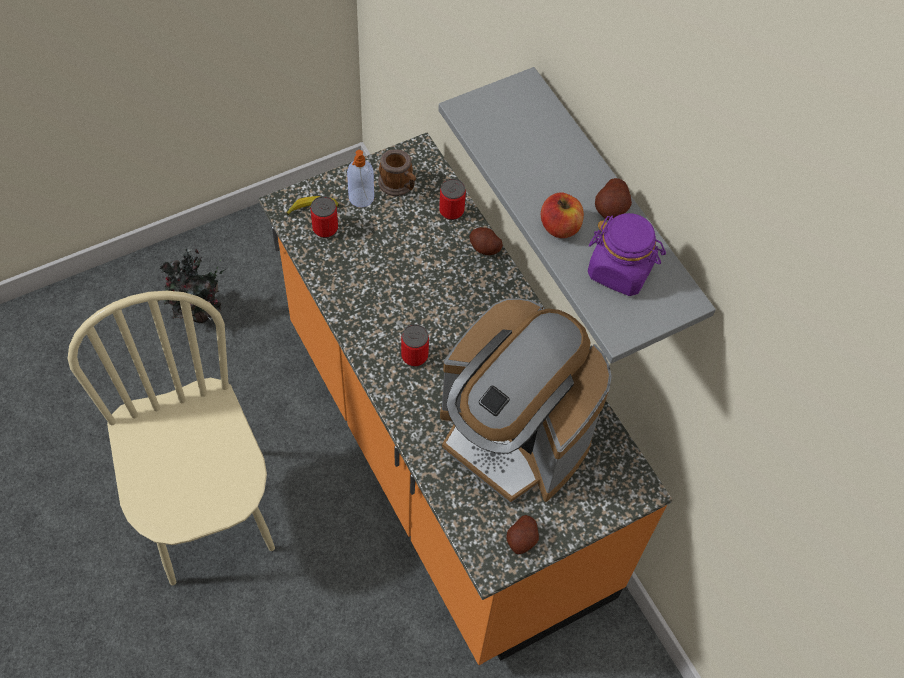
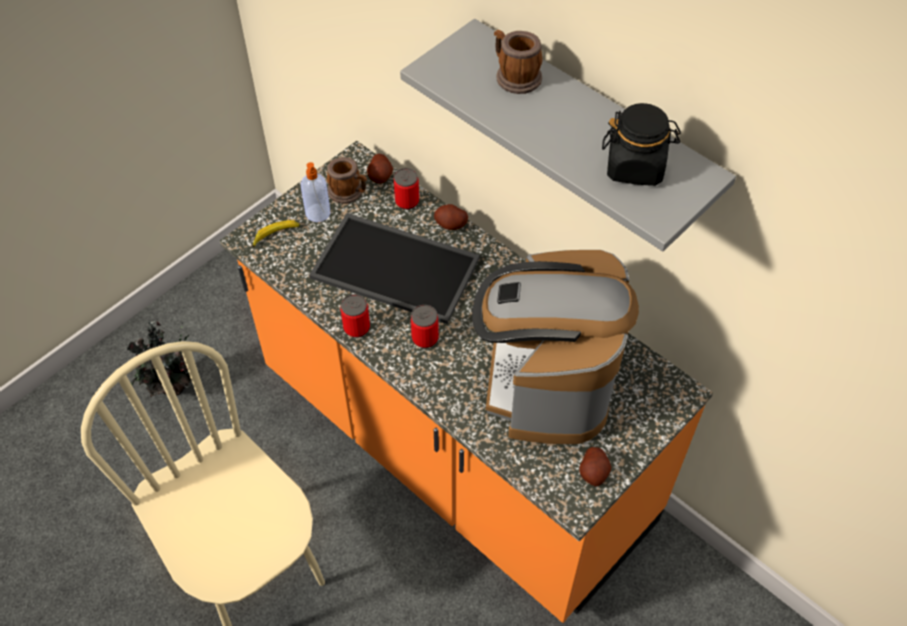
camera: 15 degrees left, 5 degrees down
can [311,196,338,238] -> can moved to [341,294,370,338]
coffee machine [440,298,612,503] -> coffee machine turned 75 degrees clockwise [472,250,639,444]
apple [541,192,584,238] -> none
purple jar [588,213,666,296] -> black jar [602,103,681,186]
potato [595,178,632,221] -> potato moved to [367,154,393,184]
none -> tray [309,213,480,324]
none -> mug [494,30,543,94]

